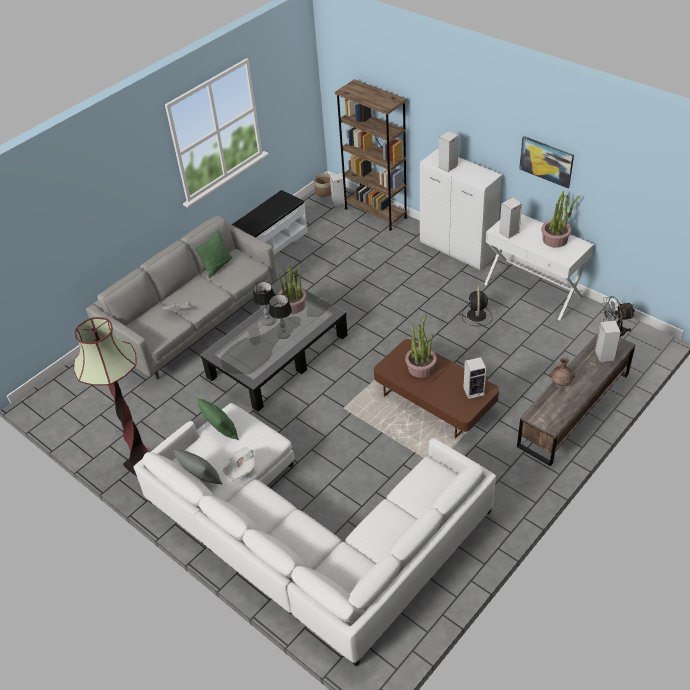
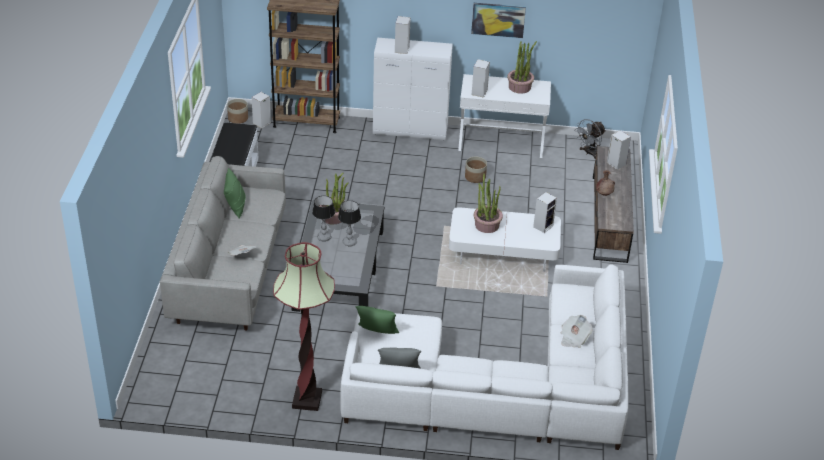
camera: 40 degrees left, 5 degrees down
newspaper [223,447,256,482] -> newspaper moved to [561,315,592,348]
brown coffee table [374,339,499,438] -> white coffee table [449,207,561,272]
black fan [462,285,492,326] -> planter [465,157,487,183]

